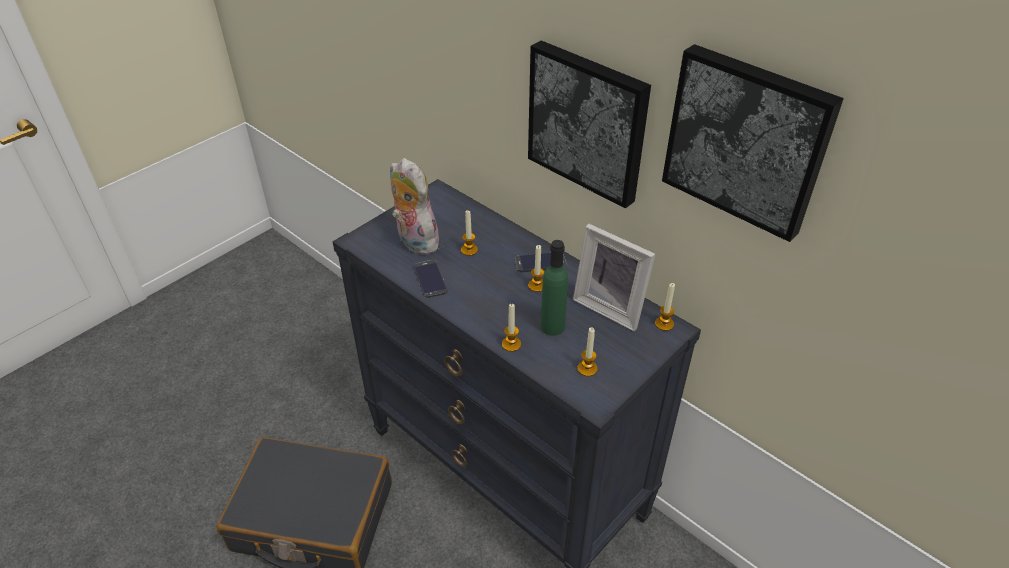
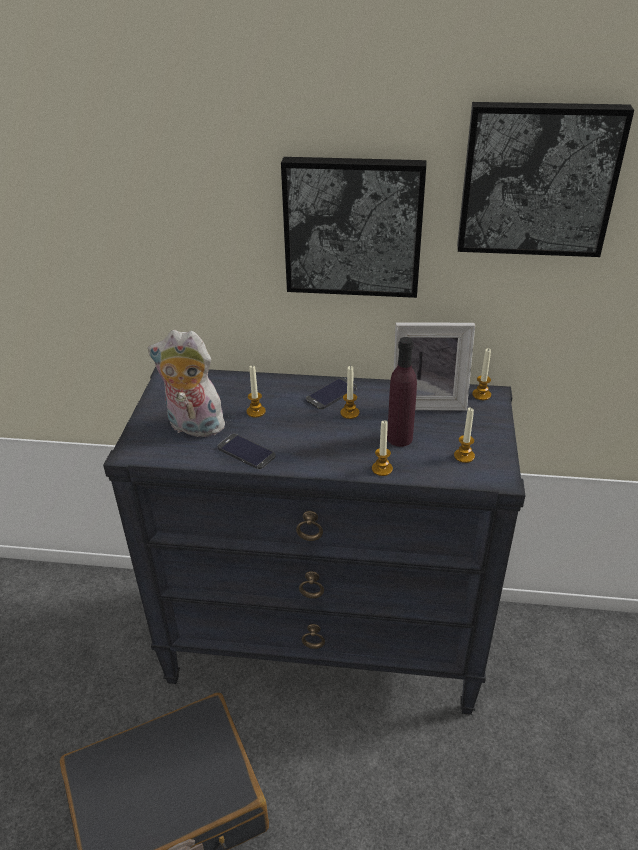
camera: 35 degrees left, 5 degrees down
green bottle [541,240,568,336] -> purple bottle [387,337,417,447]

